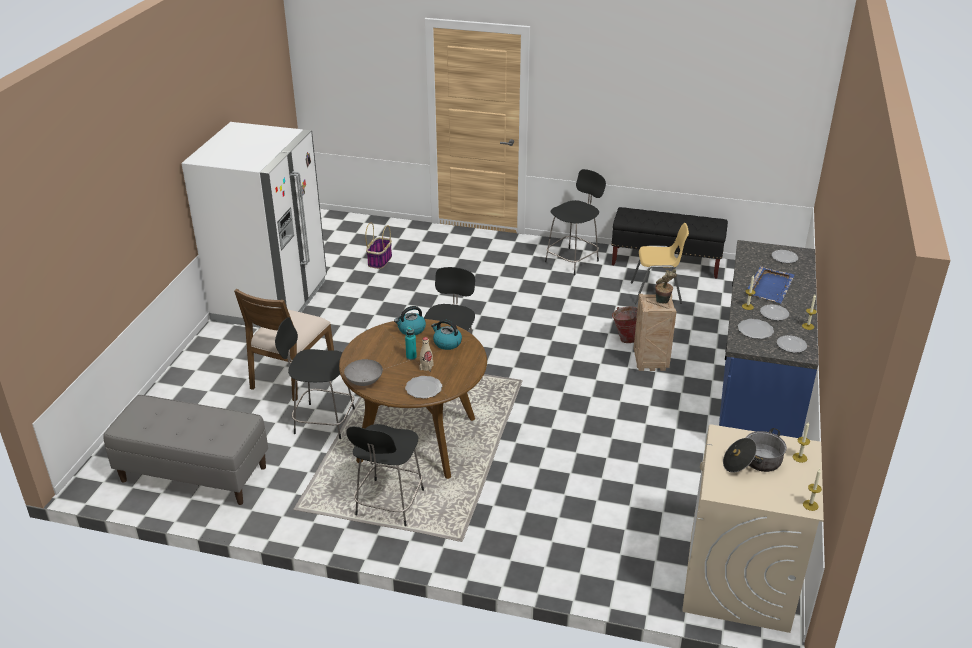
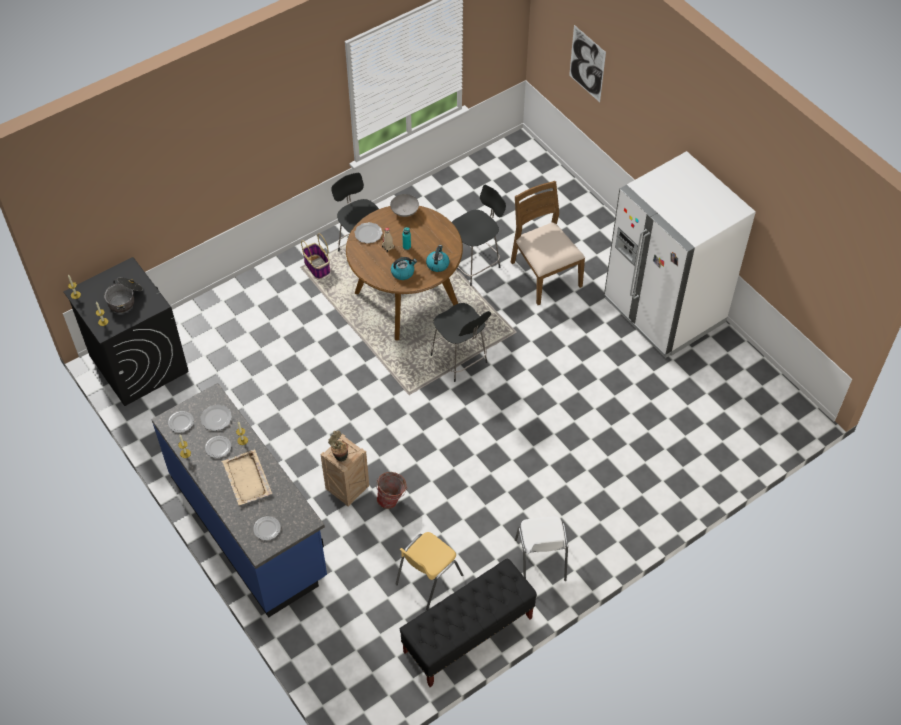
camera: 130 degrees right, 20 degrees up
grey bench [103,395,268,505] -> none
basket [365,223,392,269] -> basket moved to [301,233,330,279]
black stool [545,169,606,276] -> white chair [515,516,568,581]
beige washing machine [682,424,824,633] -> black washing machine [63,257,189,406]
blue tray [745,266,795,303] -> beige tray [222,449,272,505]
none -> picture [569,25,606,102]

